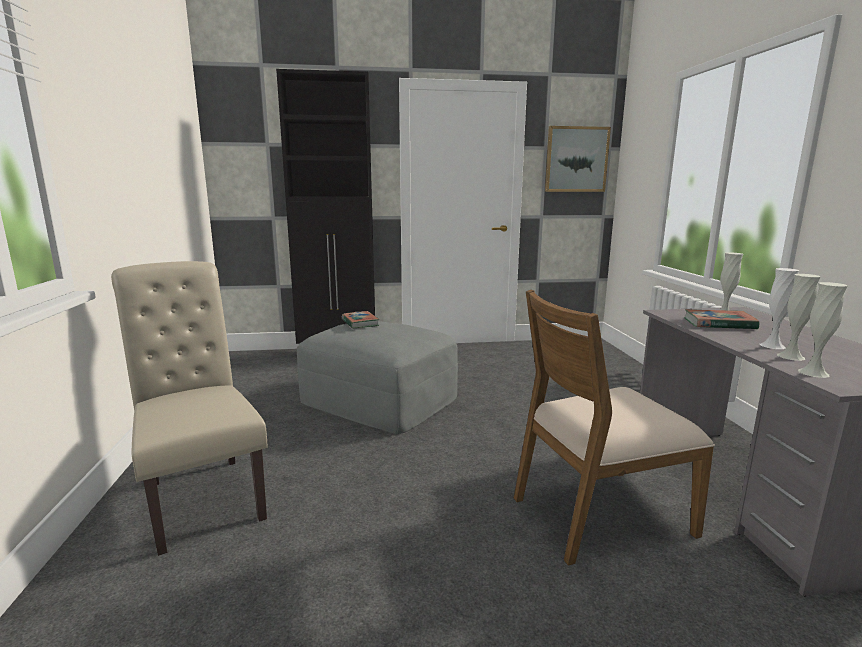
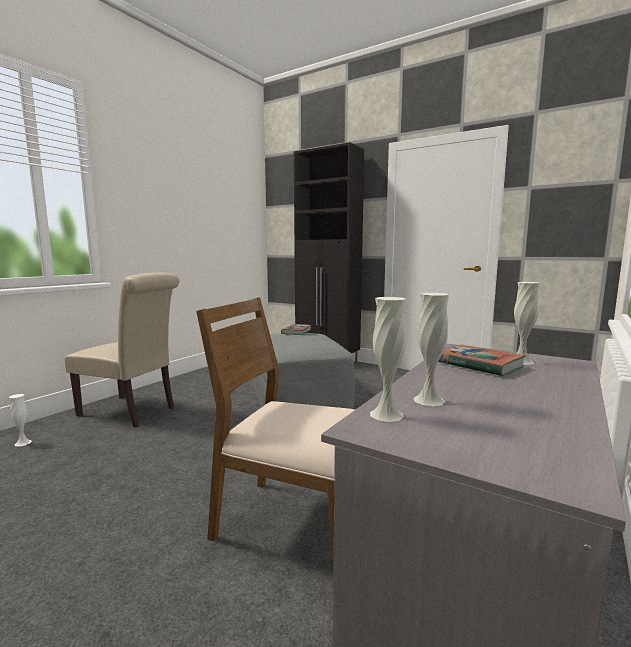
camera: 40 degrees right, 5 degrees down
beige chair [111,261,267,556] -> beige chair turned 105 degrees clockwise [64,273,179,427]
picture [545,126,611,192] -> none
white vase [760,268,799,349] -> white vase moved to [9,394,32,446]

